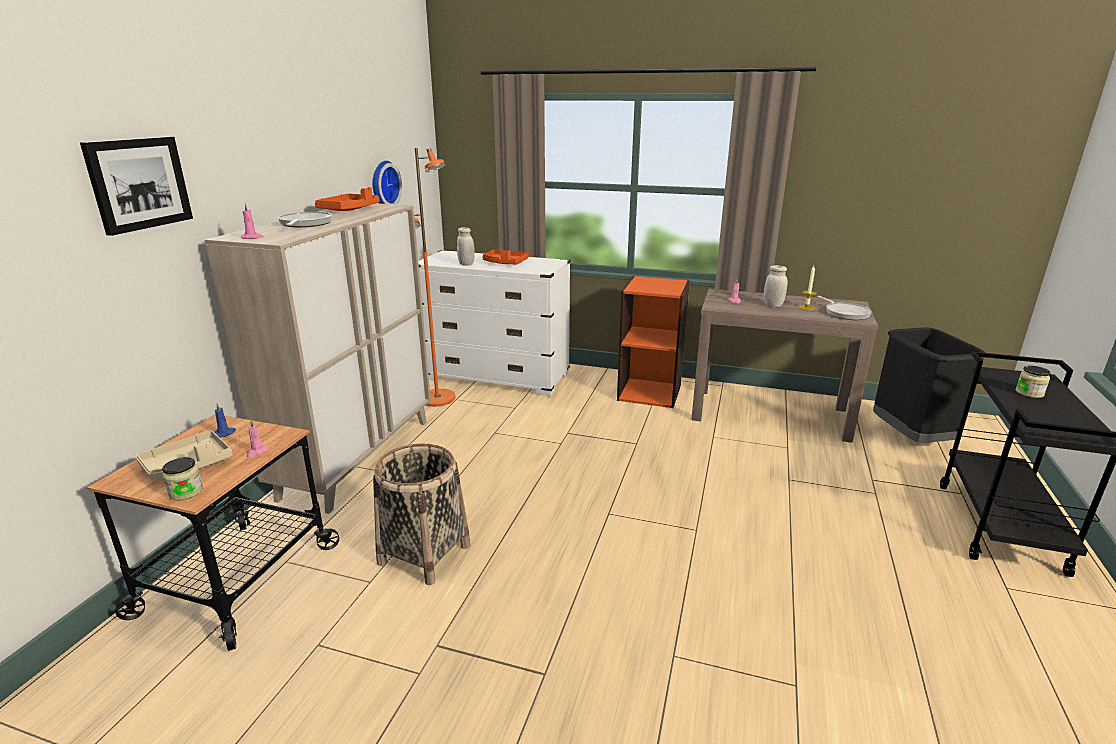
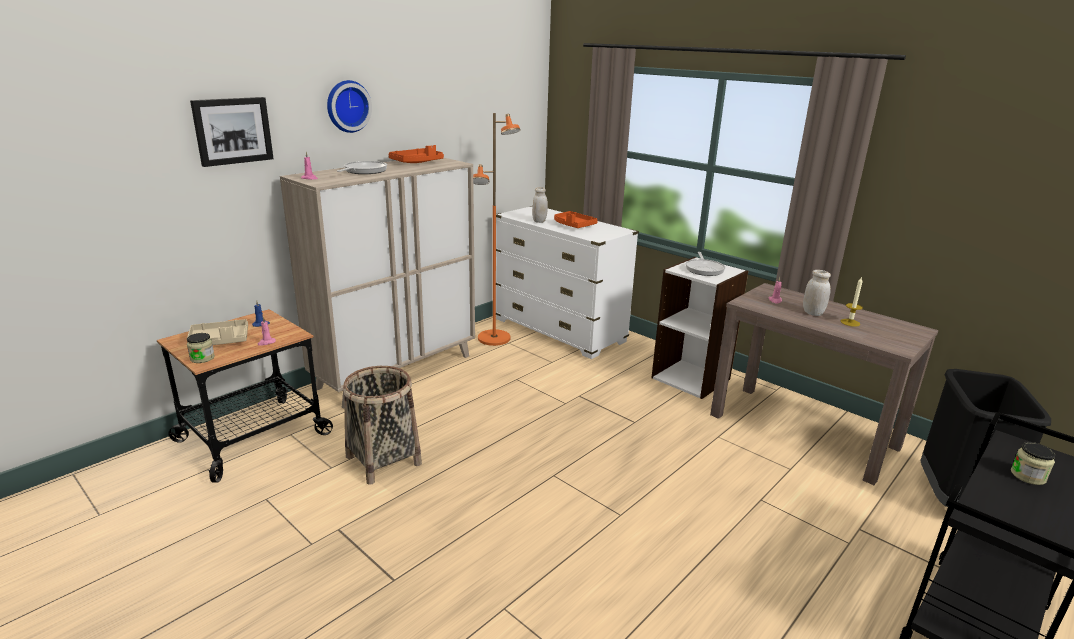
camera: 25 degrees right, 0 degrees up
wall clock [372,161,402,205] -> wall clock moved to [327,80,372,133]
orange bookcase [617,276,690,408] -> white bookcase [651,257,748,399]
frying pan [817,296,872,320] -> frying pan moved to [686,252,725,276]

